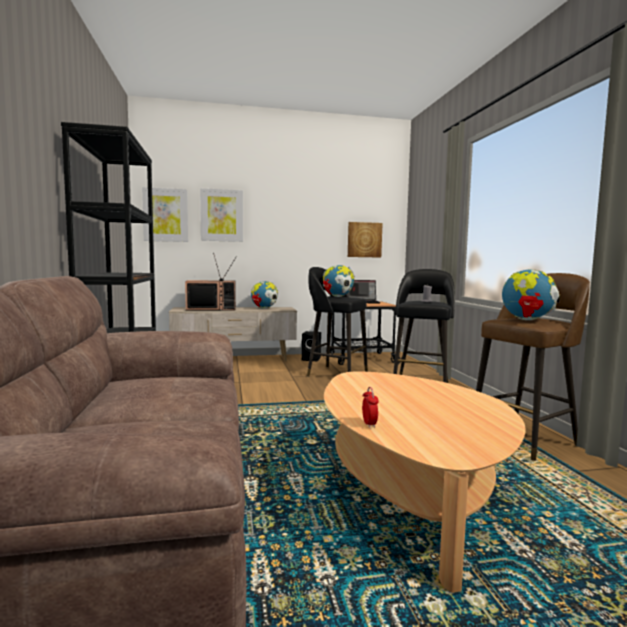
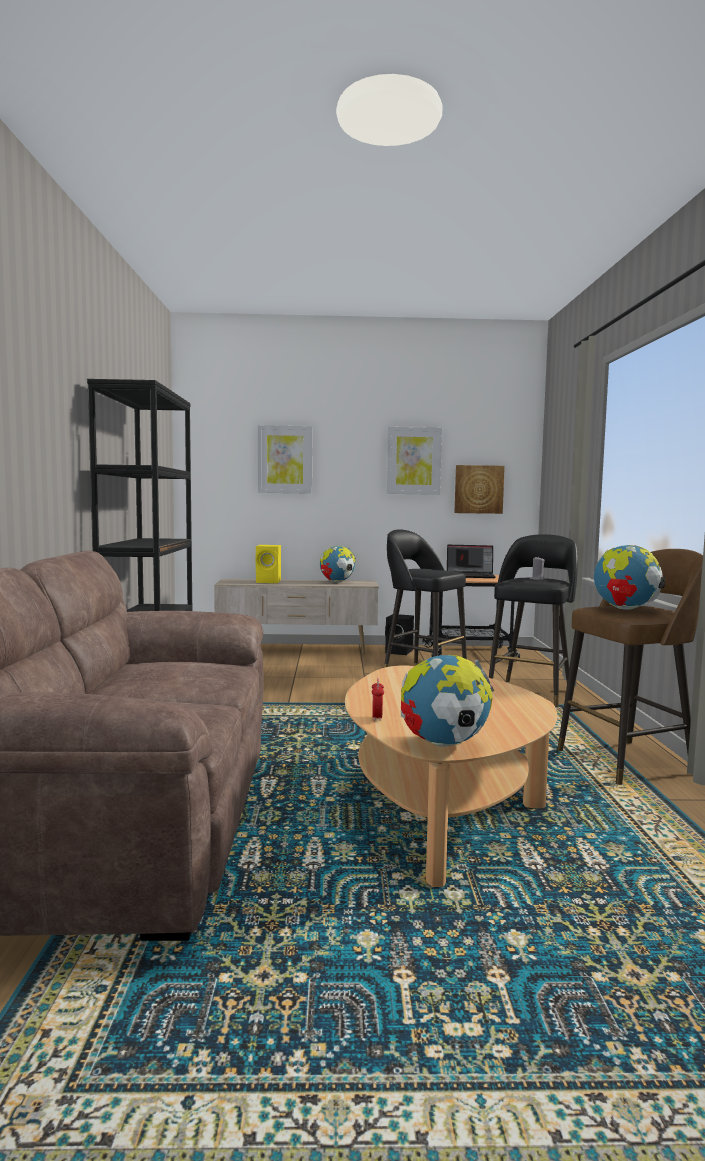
camera: 10 degrees right, 0 degrees up
picture [142,187,188,242] -> picture moved to [386,427,442,495]
television [185,255,237,310] -> yellow speaker [256,545,281,583]
globe [323,265,355,297] -> globe moved to [400,655,494,747]

